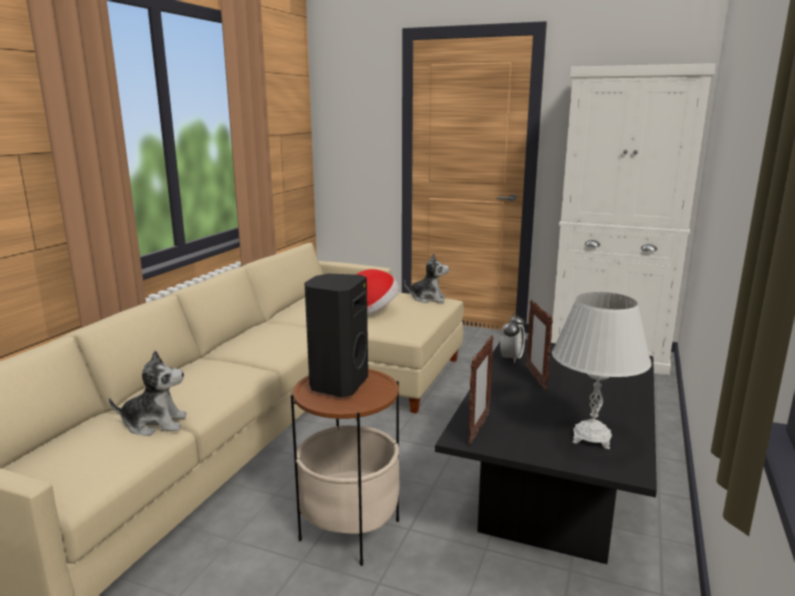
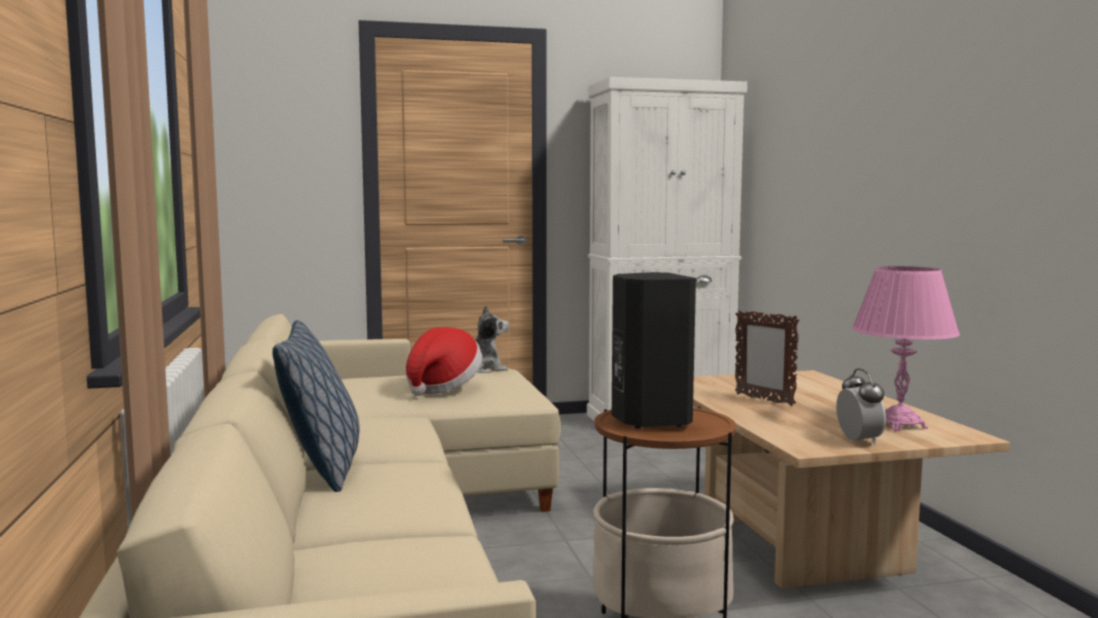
camera: 35 degrees left, 10 degrees down
plush toy [109,350,187,436] -> none
black coffee table [435,339,657,564] -> beige coffee table [693,370,1010,589]
picture frame [468,335,493,445] -> none
alarm clock [500,312,525,363] -> alarm clock moved to [836,369,886,445]
white table lamp [552,292,652,449] -> pink table lamp [852,266,960,431]
none -> pillow [272,320,360,492]

